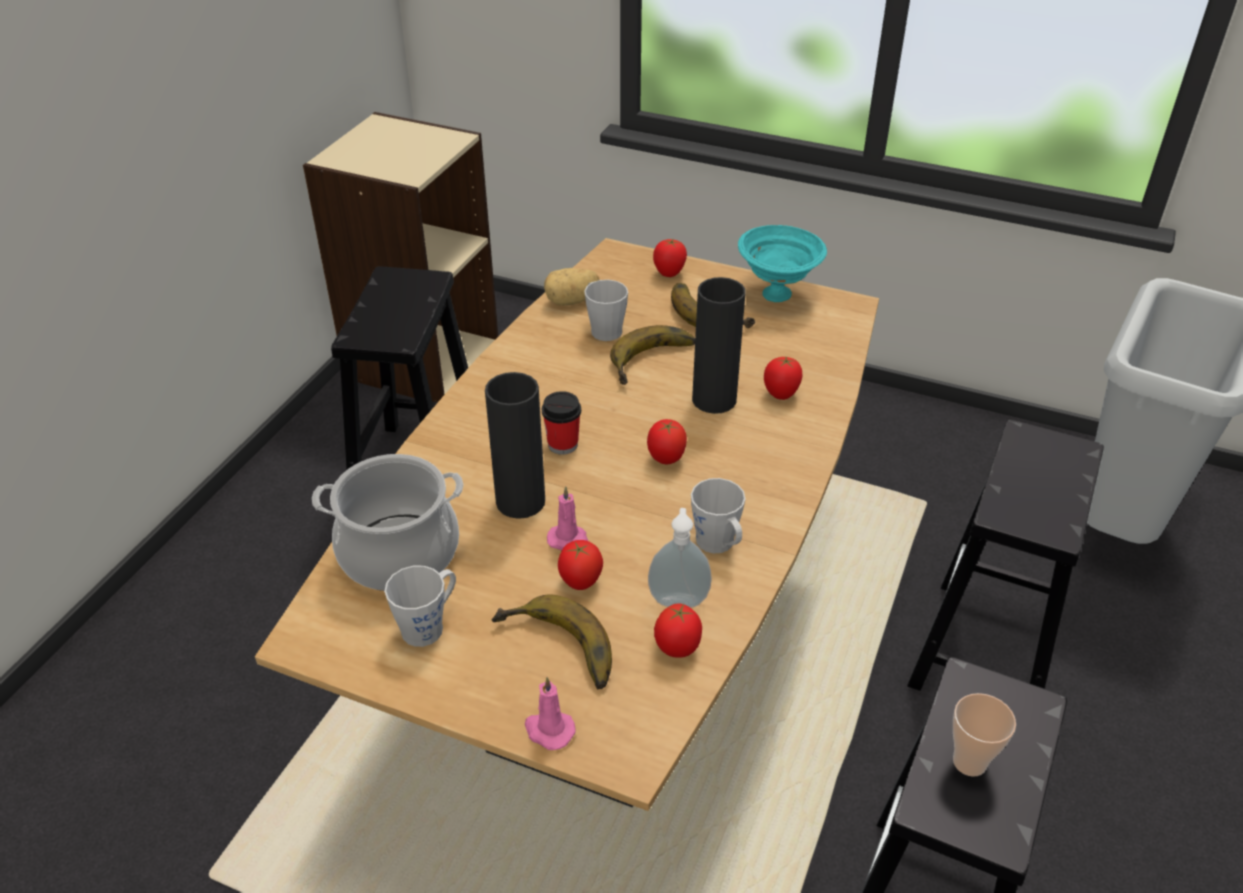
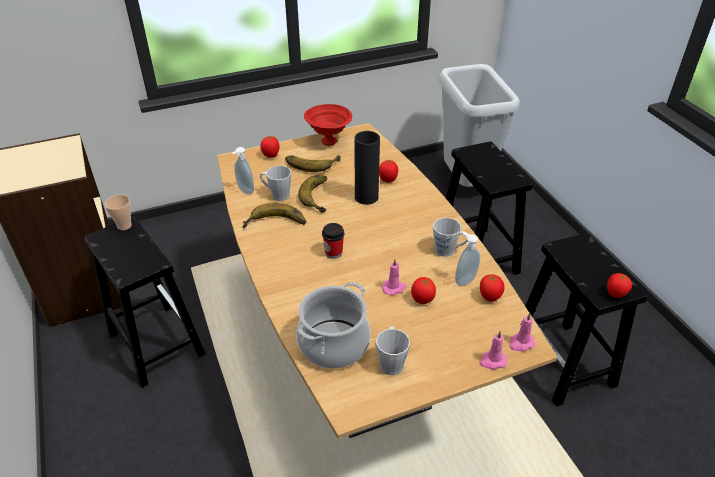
camera: 45 degrees left, 0 degrees up
black vase [485,372,545,519] -> none
banana [492,595,612,689] -> banana moved to [243,203,306,228]
potato [544,268,599,306] -> soap dispenser [233,147,254,195]
tomato [647,419,687,464] -> tomato moved to [607,273,632,298]
turquoise bowl [738,225,827,302] -> red bowl [304,104,352,146]
cup [953,693,1016,777] -> cup moved to [105,195,132,230]
none -> pink candle [509,313,535,351]

